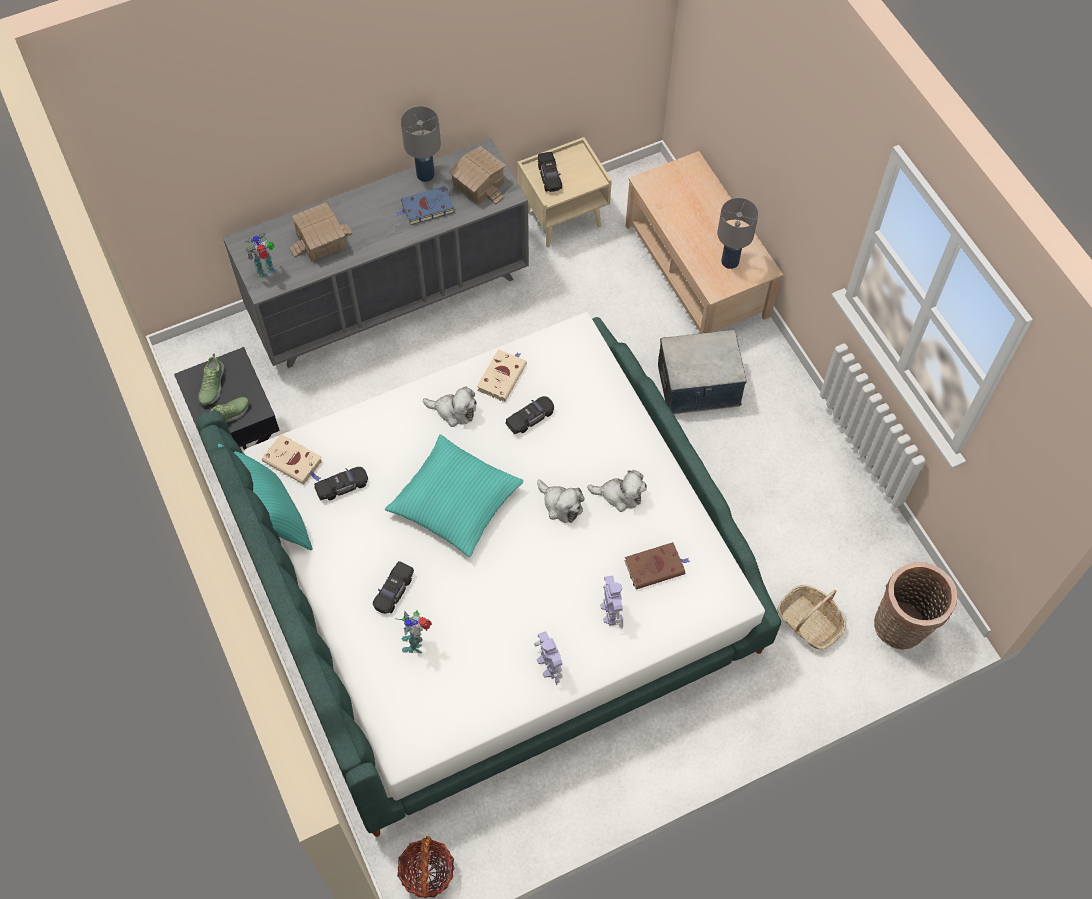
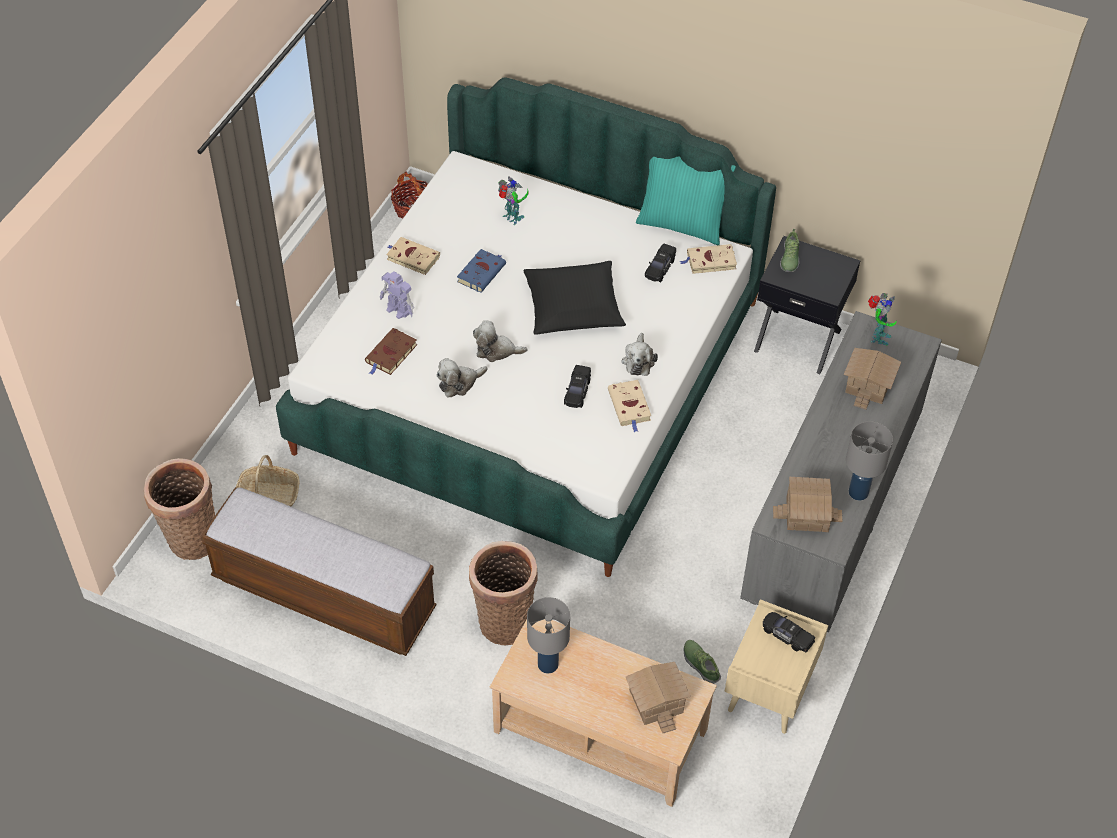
camera: 140 degrees right, 10 degrees down
shoe [198,353,224,405] -> shoe moved to [684,640,721,684]
black toy car [373,561,414,614] -> none
turquoise pillow [385,434,524,557] -> black pillow [523,261,626,335]
blue book [396,186,455,225] -> blue book moved to [457,249,506,293]
plush toy [423,386,477,427] -> plush toy turned 60 degrees counterclockwise [621,333,658,376]
toy robot [534,631,563,685] -> beige book [386,237,440,275]
storage box [658,330,747,414] -> basket [469,541,538,645]
none -> bench [201,487,436,656]
none -> toy house [626,662,691,733]

